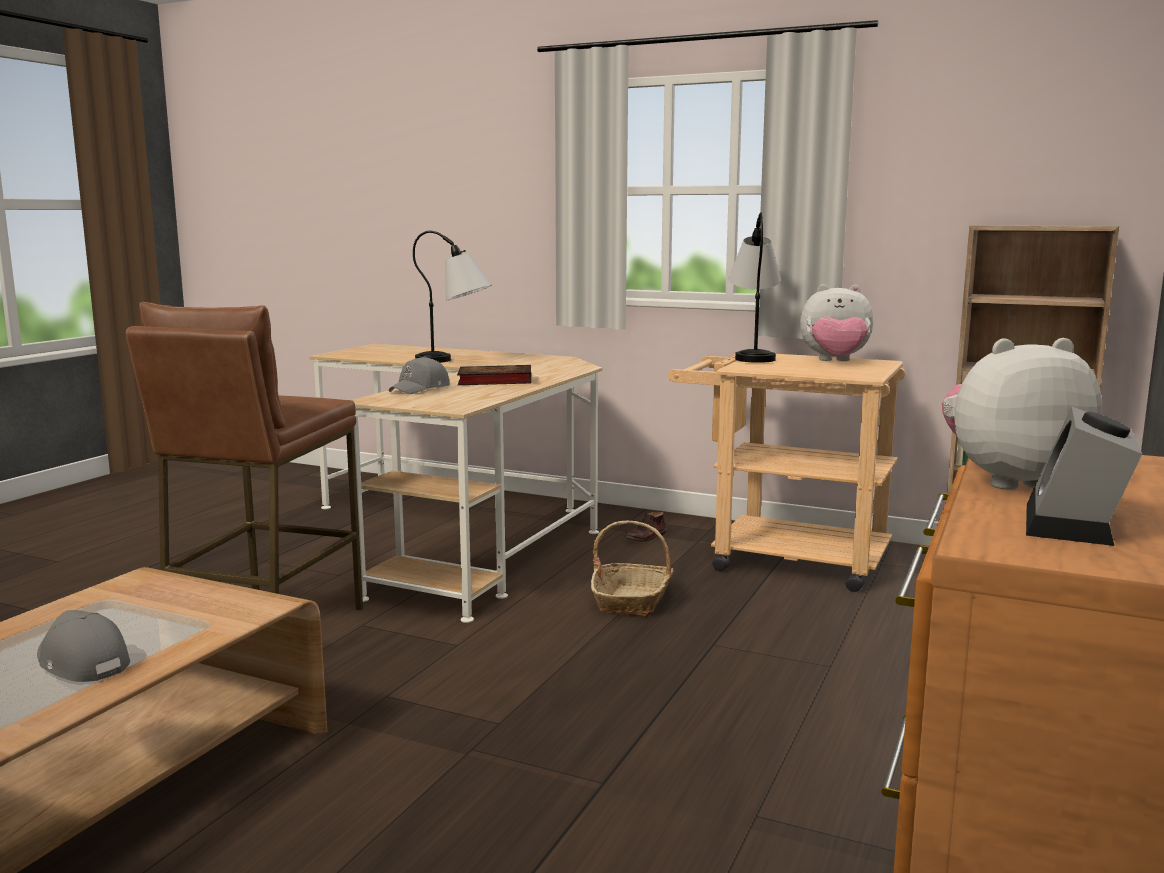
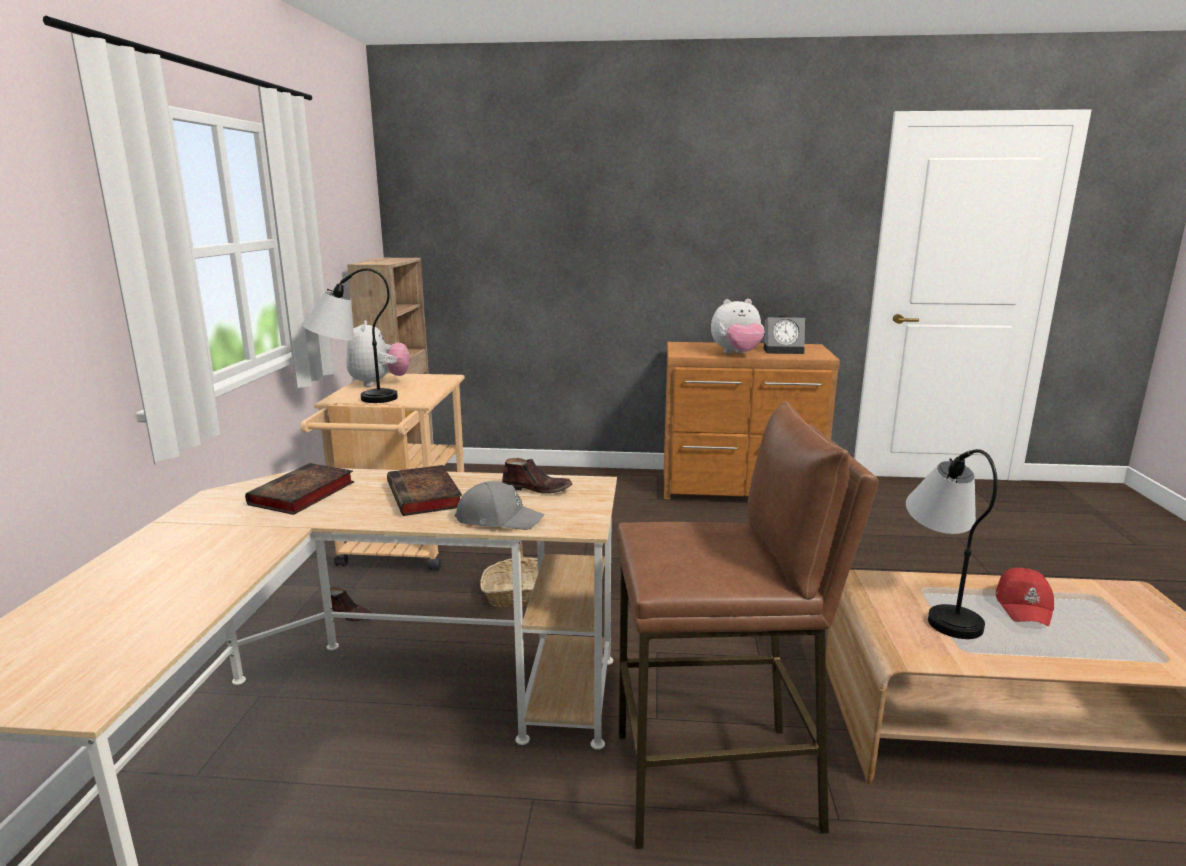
camera: 110 degrees left, 5 degrees up
grey cap [37,610,130,682] -> red cap [996,568,1054,626]
table lamp [413,231,492,363] -> table lamp moved to [906,449,998,639]
plush toy [942,338,1102,489] -> plush toy turned 75 degrees counterclockwise [711,299,765,354]
none -> book [245,463,354,515]
none -> brown shoe [502,458,573,494]

